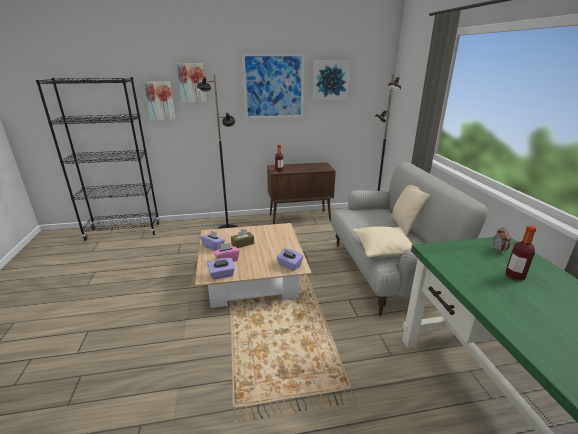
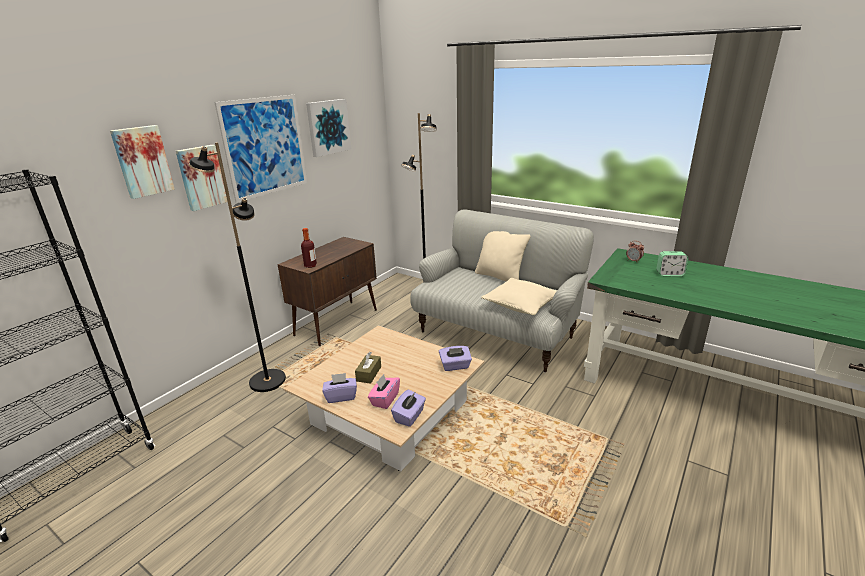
camera: 45 degrees left, 0 degrees up
picture [144,82,175,120] -> picture moved to [176,145,228,211]
bottle [505,225,536,281] -> alarm clock [656,251,689,276]

